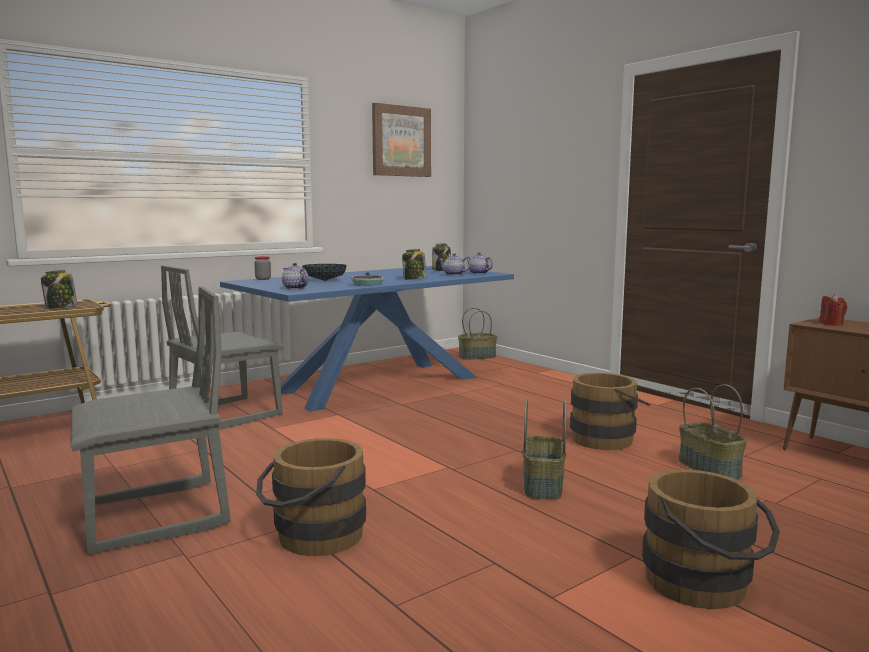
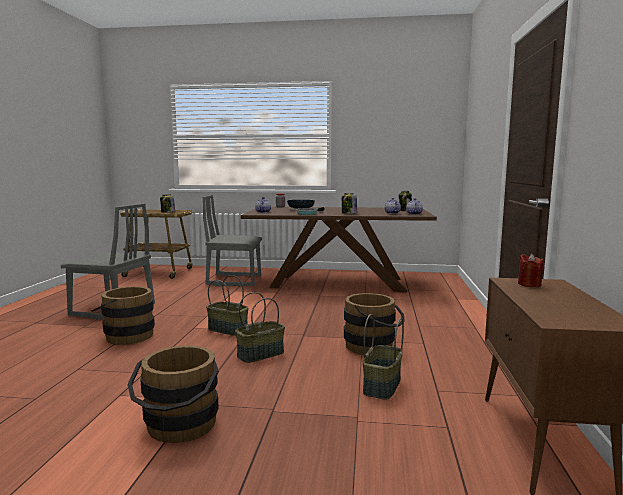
camera: 45 degrees right, 0 degrees up
blue dining table [220,266,514,412] -> brown dining table [241,207,437,293]
picture [372,103,431,177] -> none
basket [458,308,497,360] -> basket moved to [206,275,249,336]

